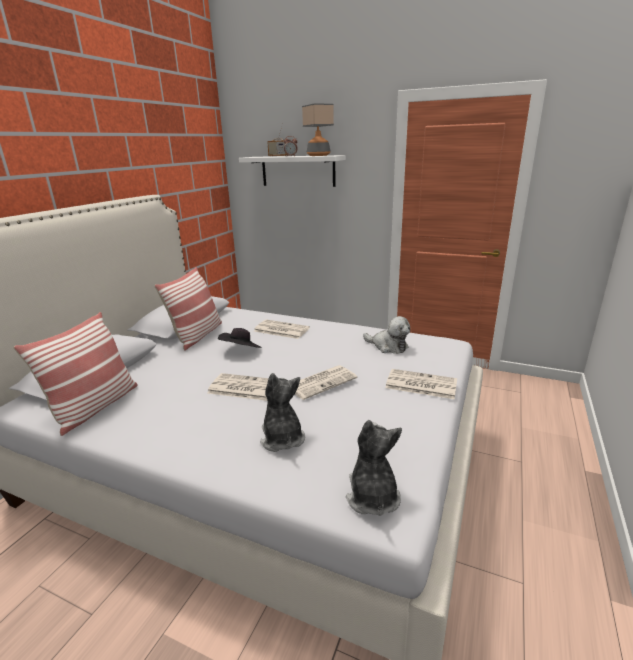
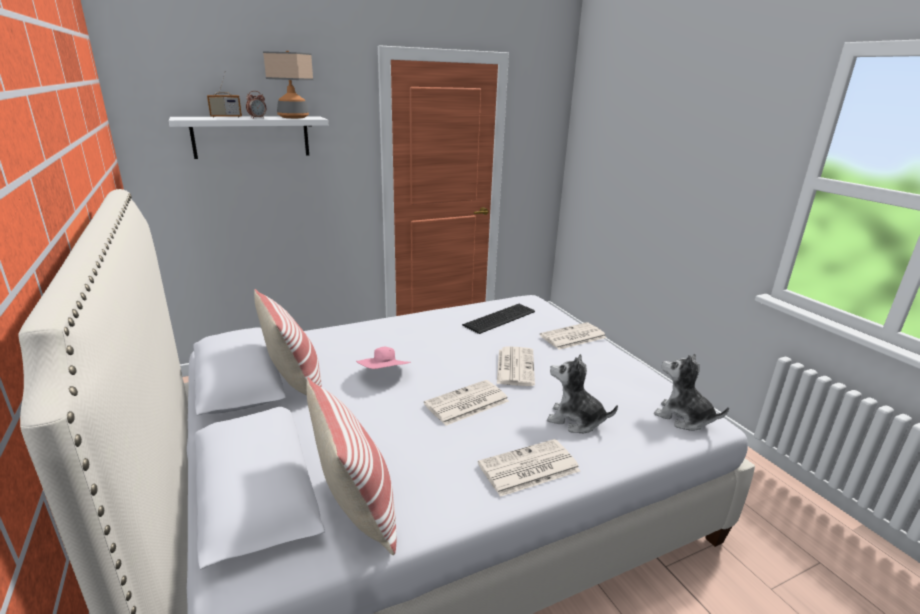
camera: 50 degrees left, 0 degrees up
black hat [218,328,262,348] -> pink hat [356,347,411,369]
newspaper [254,320,310,339] -> newspaper moved to [478,439,580,497]
plush toy [363,316,410,354] -> keyboard [462,304,535,334]

